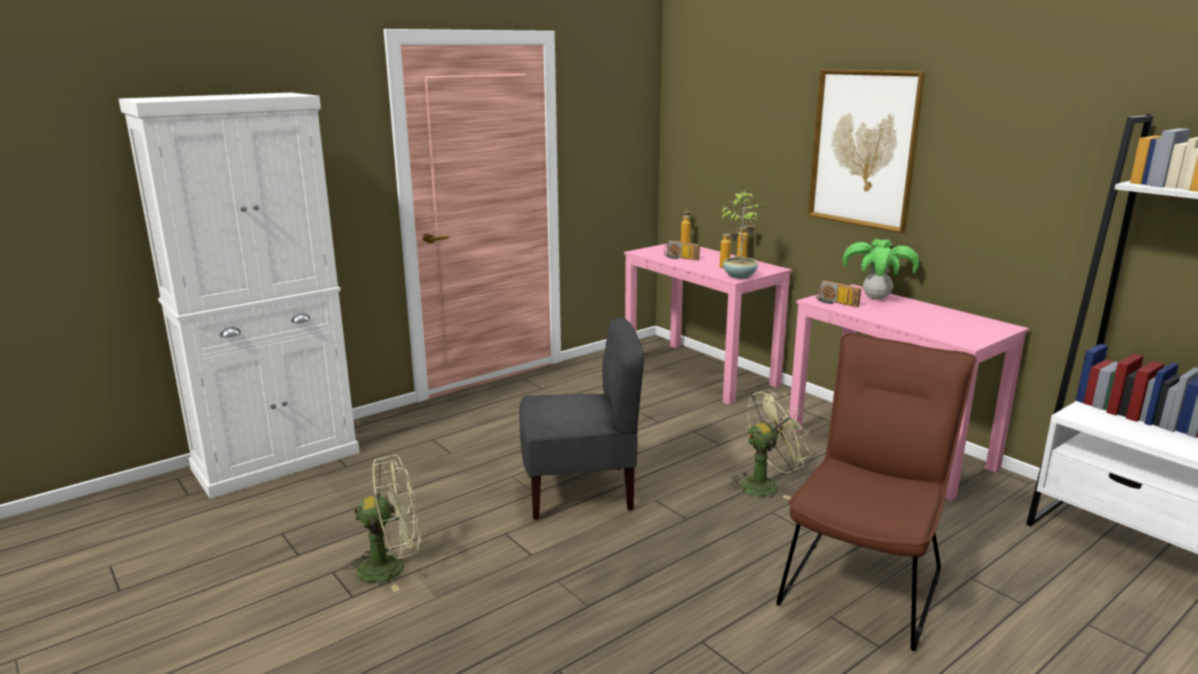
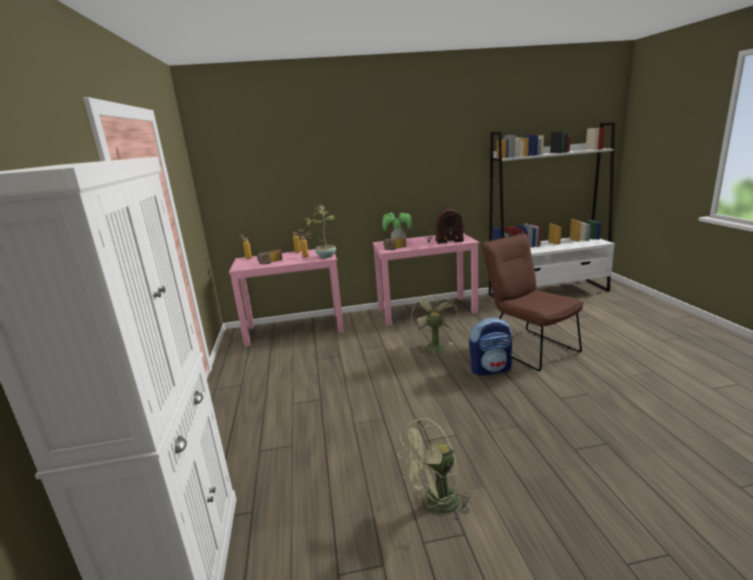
camera: 60 degrees left, 0 degrees up
green fan [344,455,421,592] -> green fan turned 135 degrees counterclockwise [398,418,471,523]
grey chair [519,318,644,520] -> none
picture [808,69,926,233] -> none
none -> radio [425,208,464,243]
none -> backpack [469,317,512,376]

